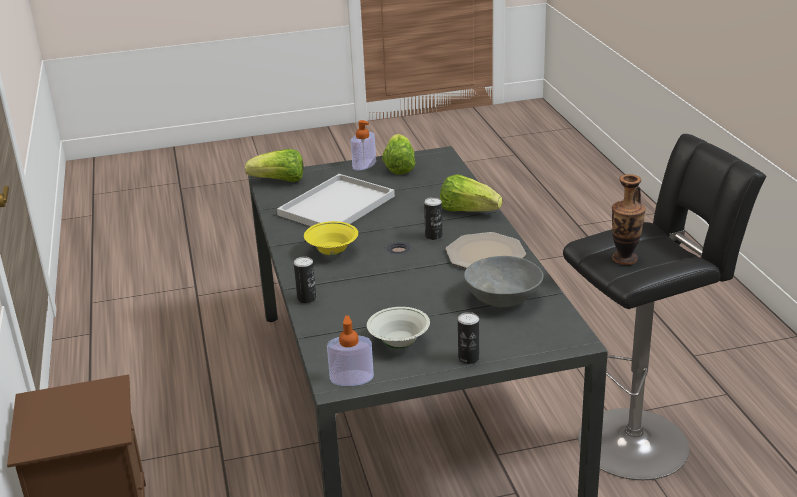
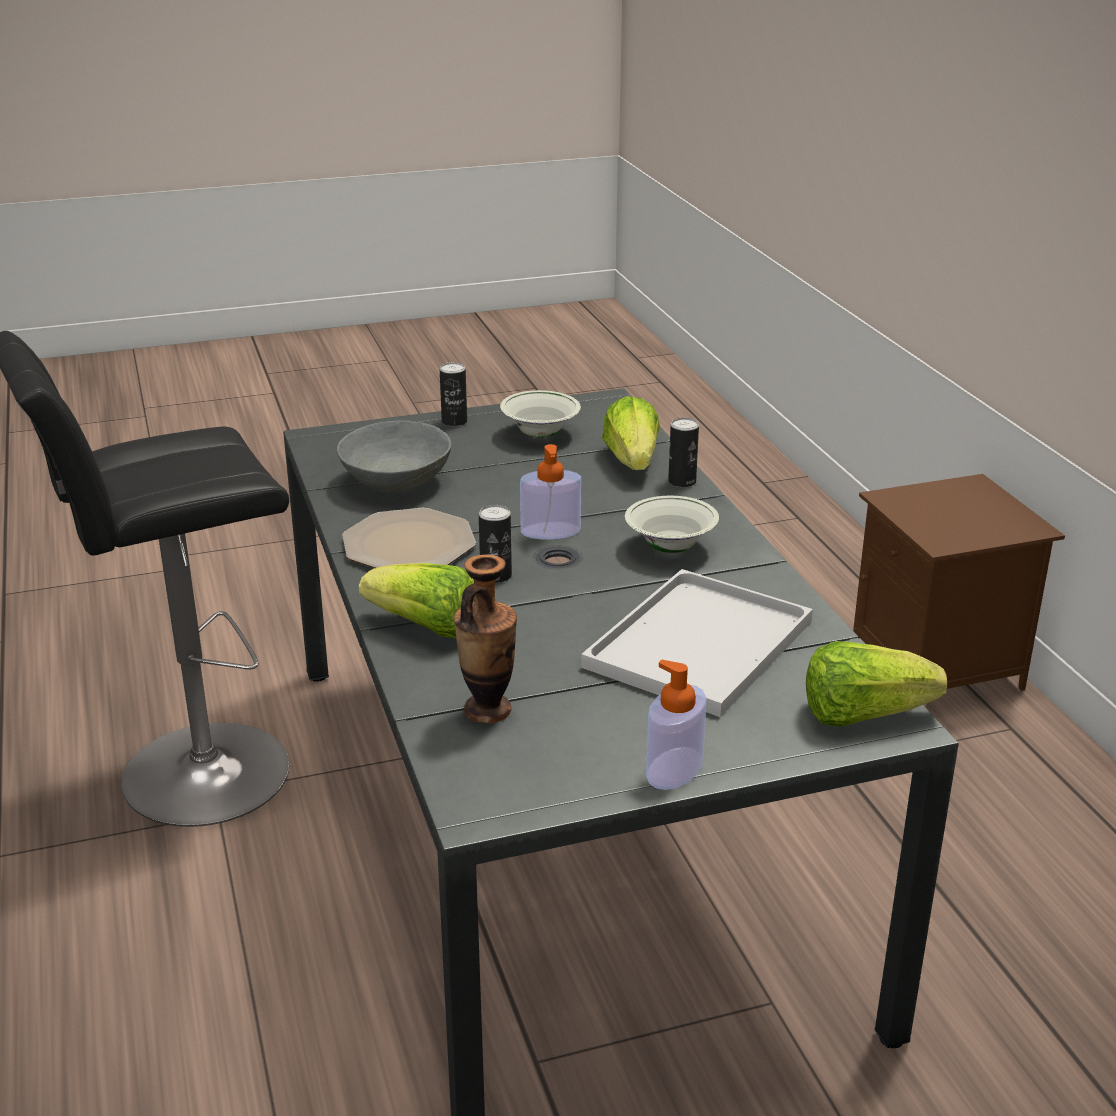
camera: 175 degrees right, 0 degrees up
yellow bowl [304,221,358,256] -> white bowl [625,496,719,553]
soap dispenser [327,315,374,386] -> soap dispenser moved to [520,444,581,539]
lettuce [382,134,416,175] -> lettuce moved to [602,396,660,470]
vase [612,174,646,265] -> vase moved to [454,555,517,724]

